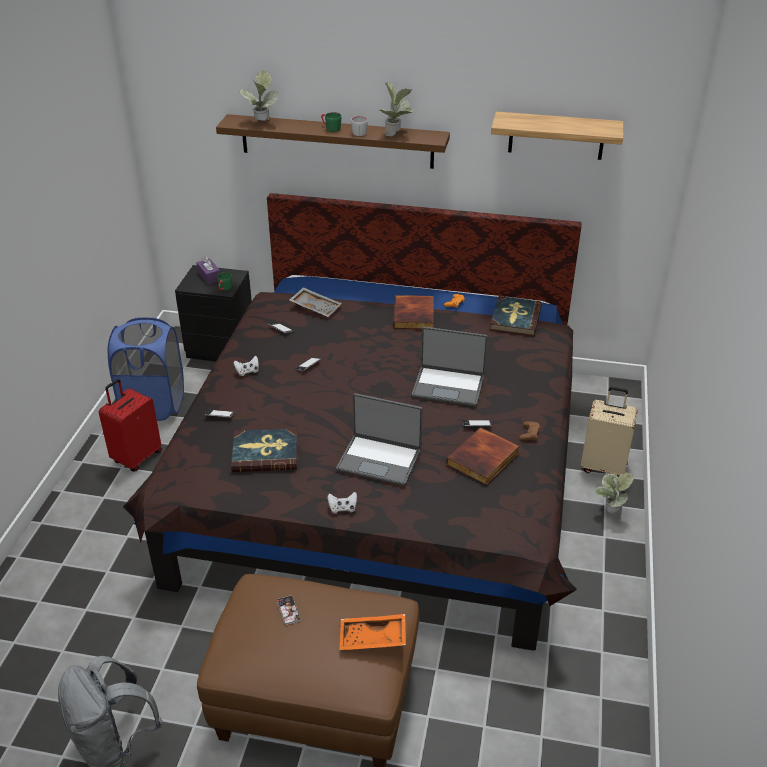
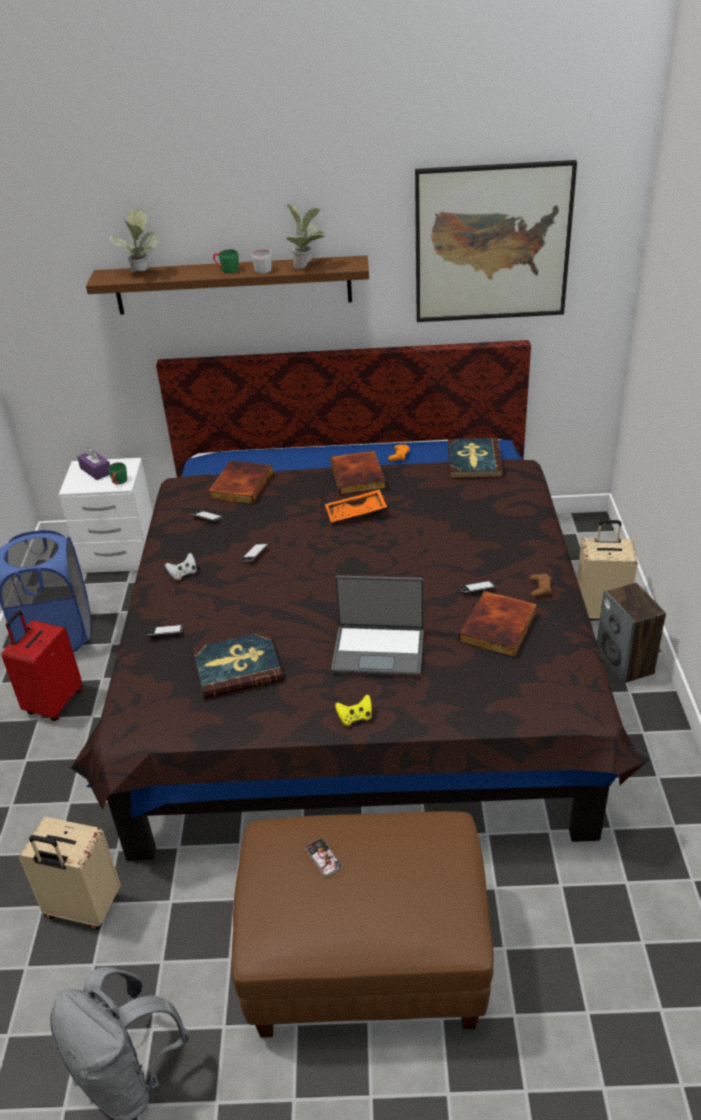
camera: 10 degrees left, 0 degrees up
black nightstand [175,265,252,362] -> white nightstand [59,458,153,573]
grey tray [290,287,342,317] -> book [208,460,273,504]
white game controller [328,492,357,513] -> yellow game controller [335,694,372,726]
orange tray [339,614,406,650] -> orange tray moved to [325,489,387,522]
laptop [412,327,488,407] -> none
shelf [491,112,623,160] -> picture [415,160,577,322]
potted plant [595,473,634,515] -> speaker [597,583,666,684]
none -> beige suitcase [19,817,121,930]

